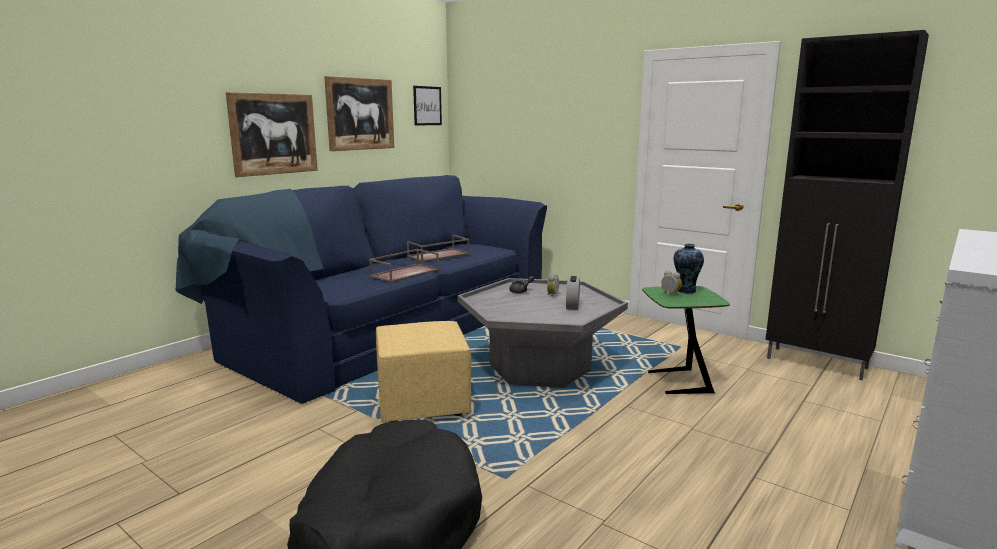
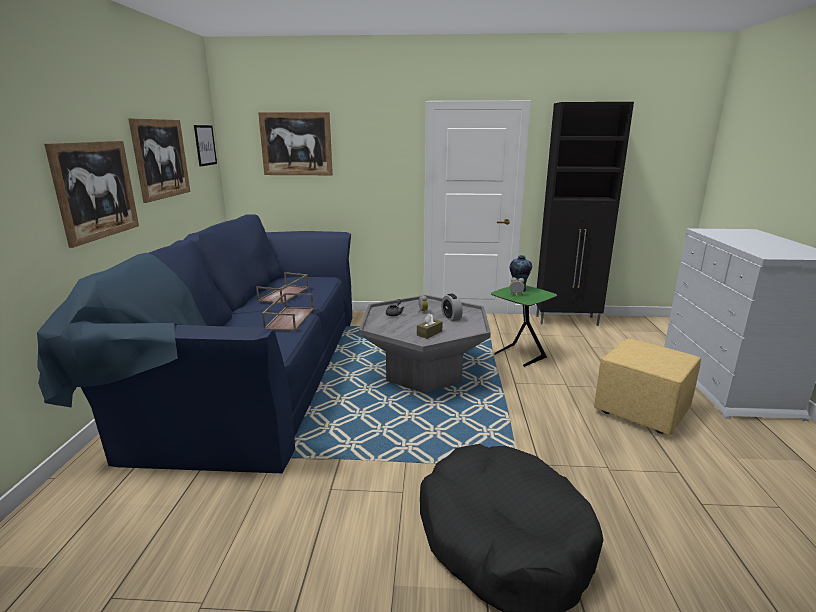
camera: 35 degrees left, 5 degrees up
yellow ottoman [376,321,472,422] -> yellow ottoman moved to [594,338,701,435]
none -> picture [258,112,333,175]
none -> brown tissue box [417,313,443,339]

